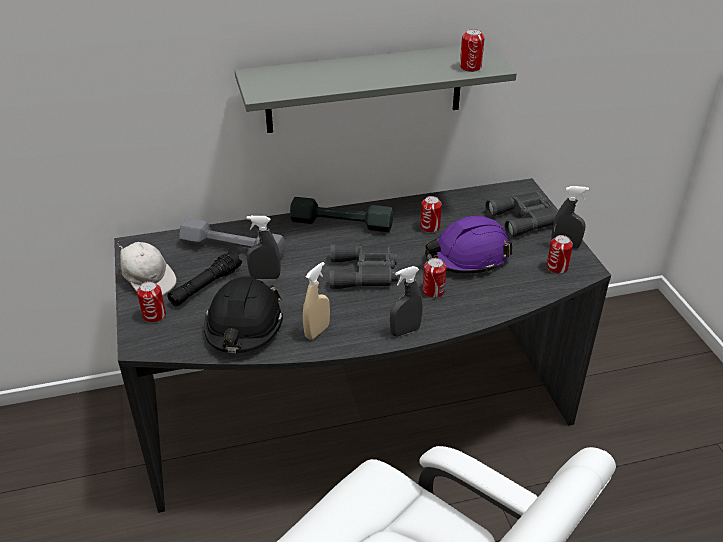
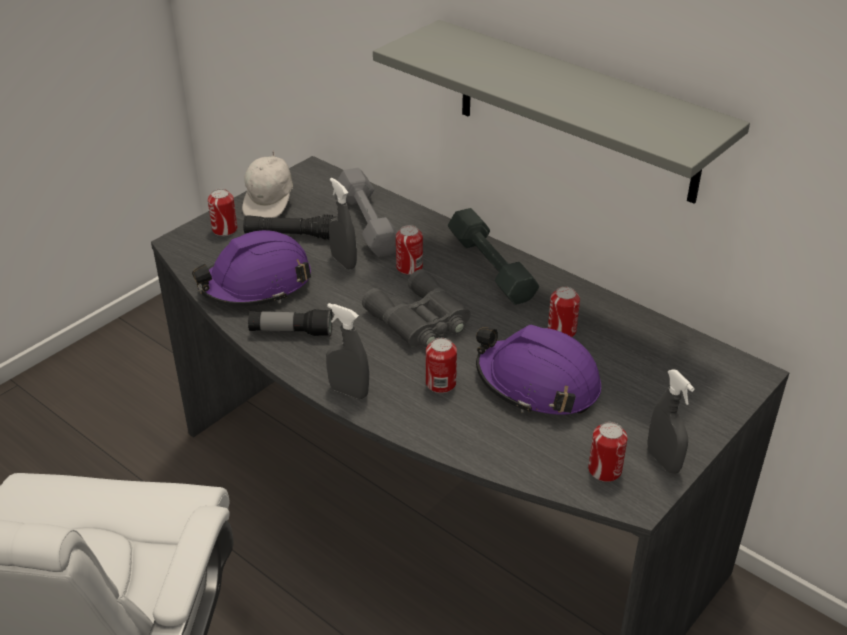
camera: 55 degrees right, 0 degrees up
black hard hat [204,276,283,353] -> purple hard hat [192,230,311,306]
beige spray bottle [303,262,330,340] -> flashlight [248,309,333,336]
can [460,29,485,72] -> can moved to [396,225,423,275]
grey binoculars [485,192,559,238] -> none

